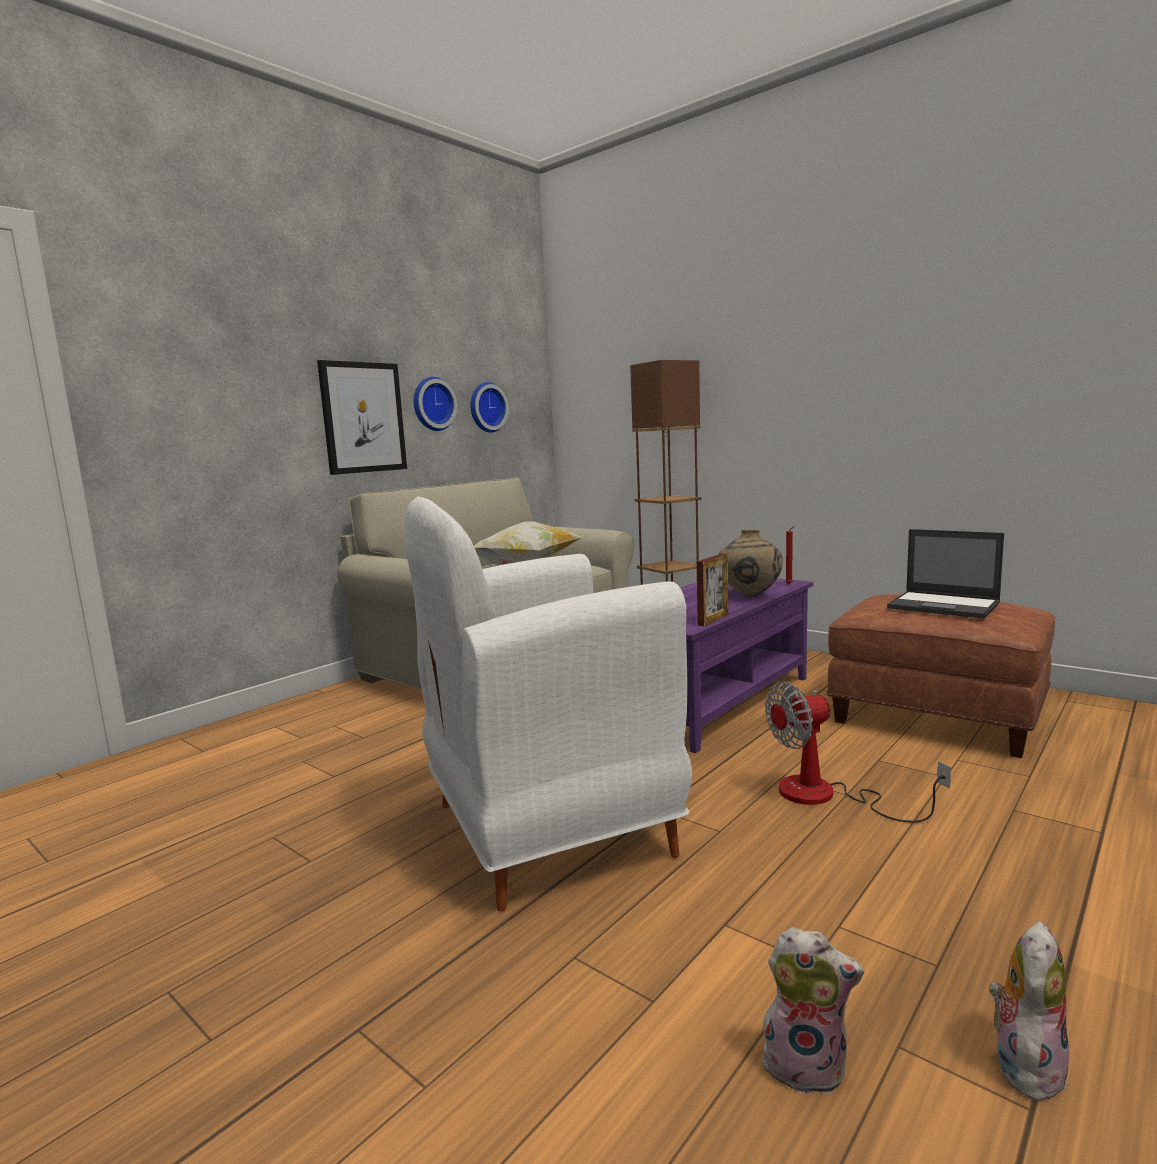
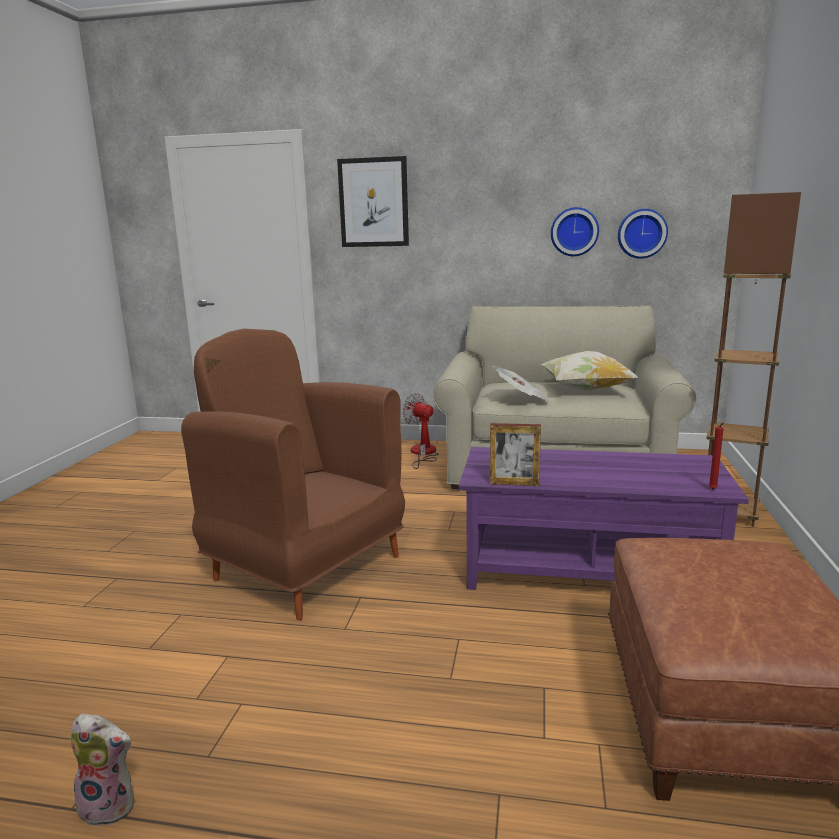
camera: 60 degrees right, 5 degrees up
picture [317,360,407,475] -> picture moved to [337,156,409,247]
white armchair [404,497,692,911] -> brown armchair [181,329,405,620]
beige vase [718,530,783,597] -> none
plush toy [762,927,864,1095] -> none
fan [765,682,951,823] -> fan moved to [403,393,439,469]
laptop [887,529,1004,619] -> none

